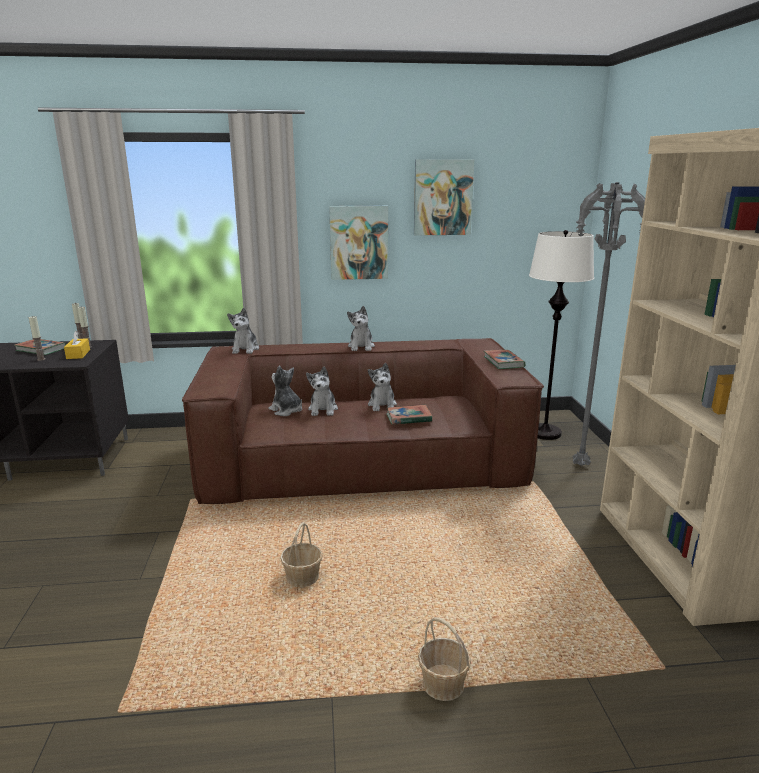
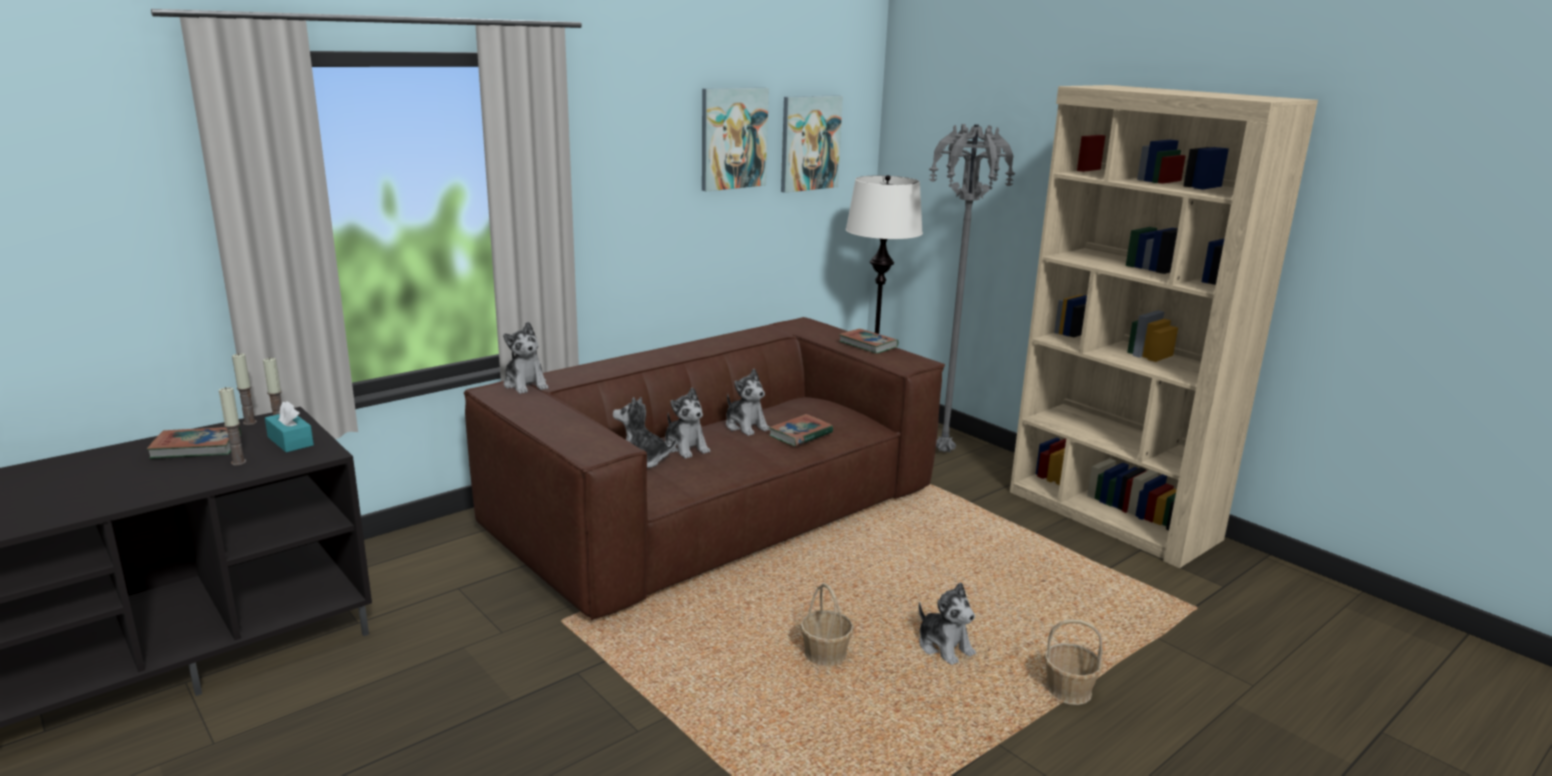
camera: 35 degrees left, 0 degrees up
yellow tissue box [64,331,90,359] -> turquoise tissue box [265,401,314,452]
picture [329,206,388,280] -> picture moved to [781,95,843,193]
plush toy [347,306,375,351] -> plush toy moved to [919,582,976,665]

